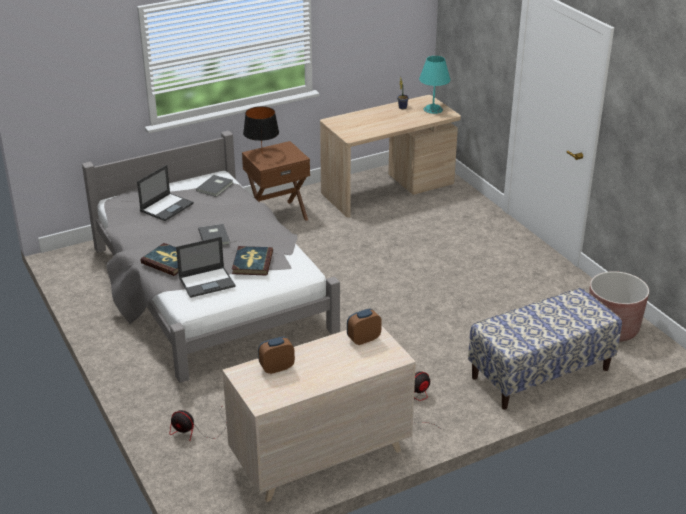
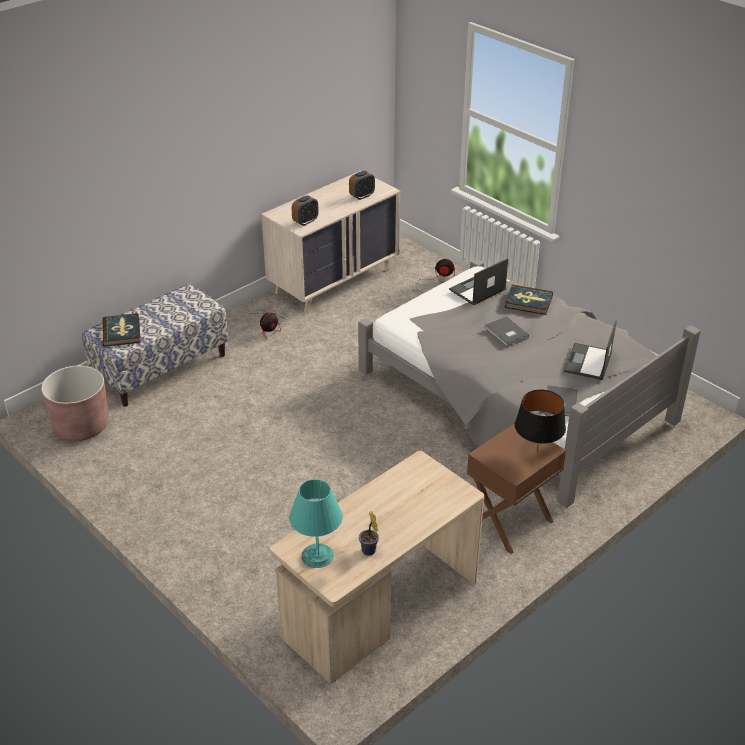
camera: 165 degrees right, 5 degrees up
book [232,246,273,276] -> book moved to [103,313,141,347]

